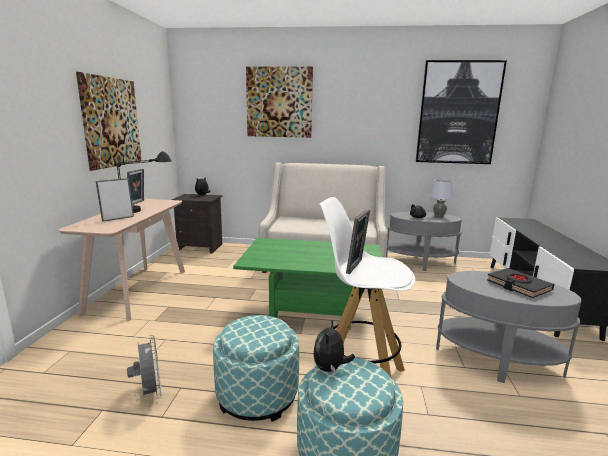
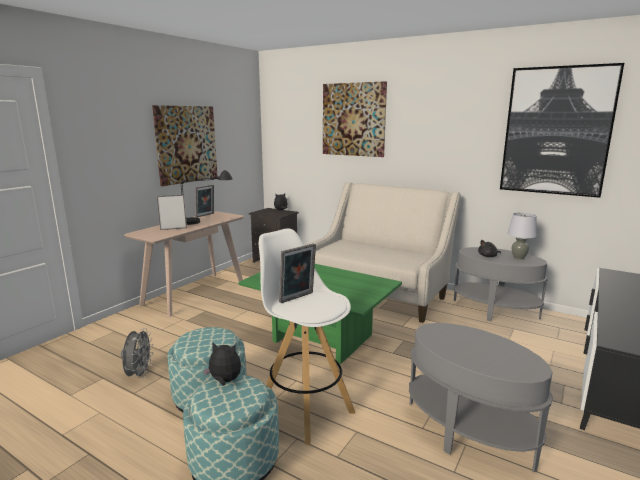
camera: 25 degrees right, 0 degrees up
plush toy [313,321,355,373] -> plush toy turned 60 degrees clockwise [203,342,241,386]
black book [487,268,554,298] -> none

